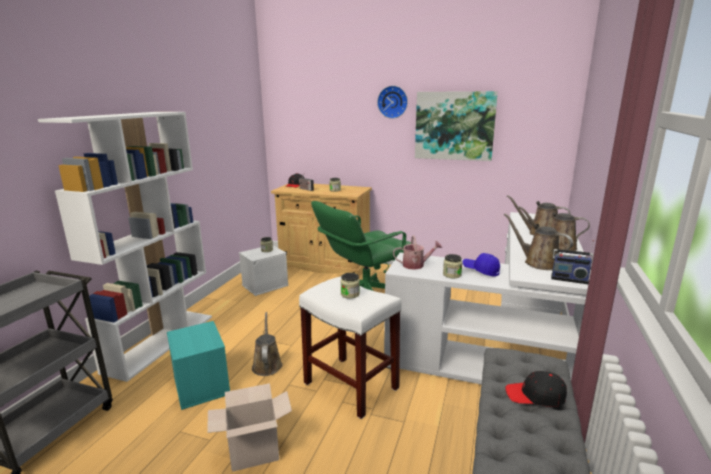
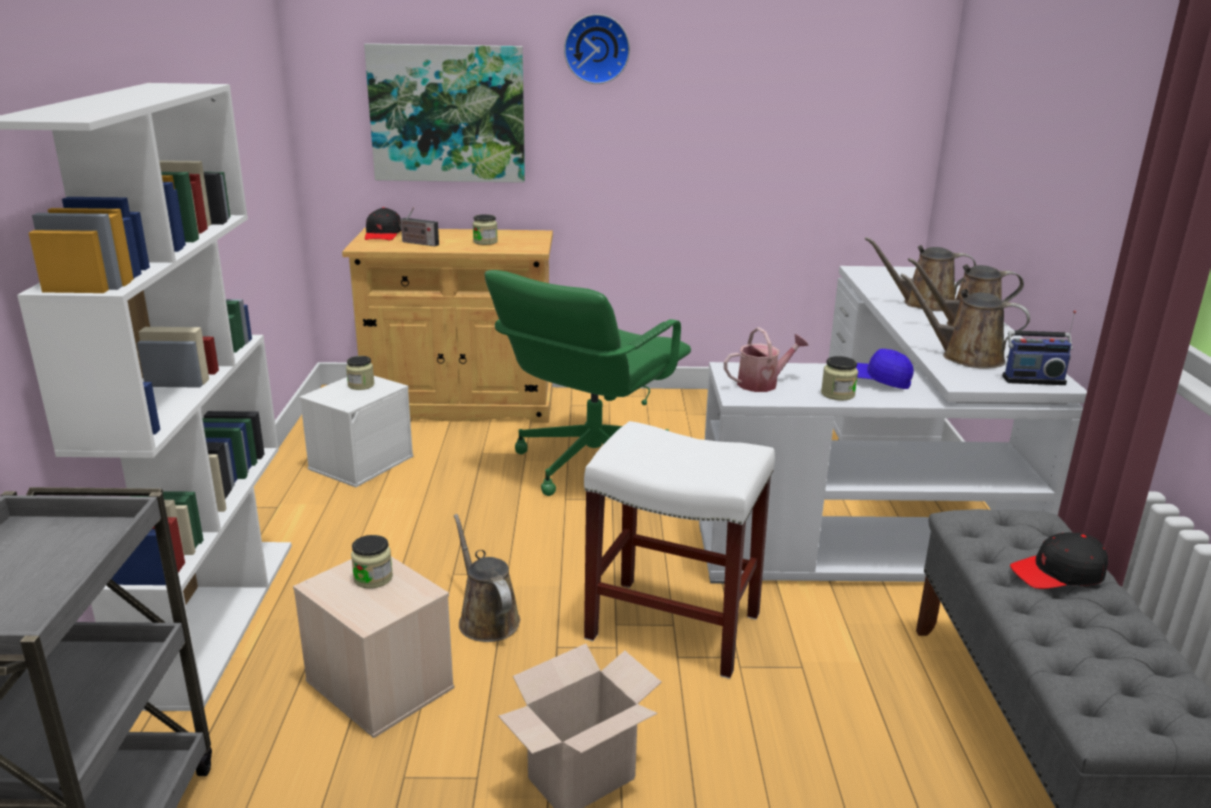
camera: 20 degrees left, 5 degrees up
turquoise storage box [167,321,230,410] -> beige storage box [293,556,455,738]
jar [341,273,360,299] -> jar moved to [351,535,393,589]
picture [415,91,498,161] -> picture moved to [364,43,525,183]

